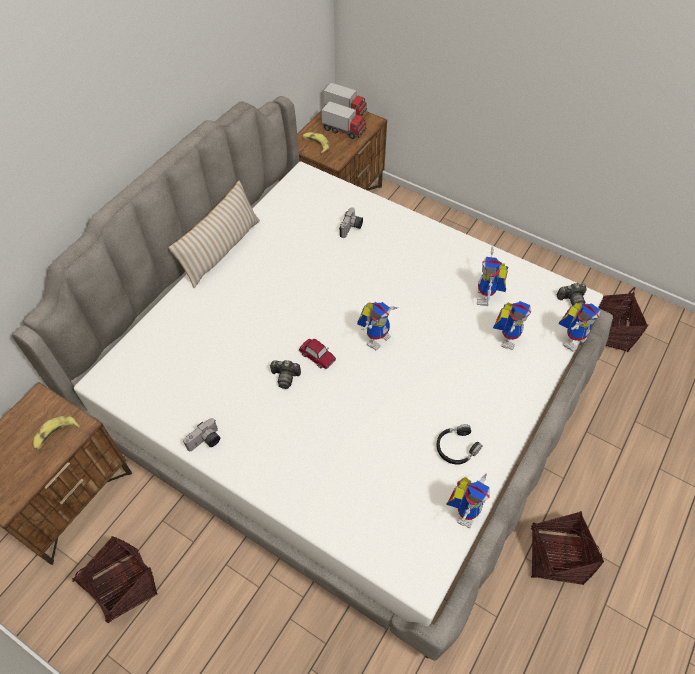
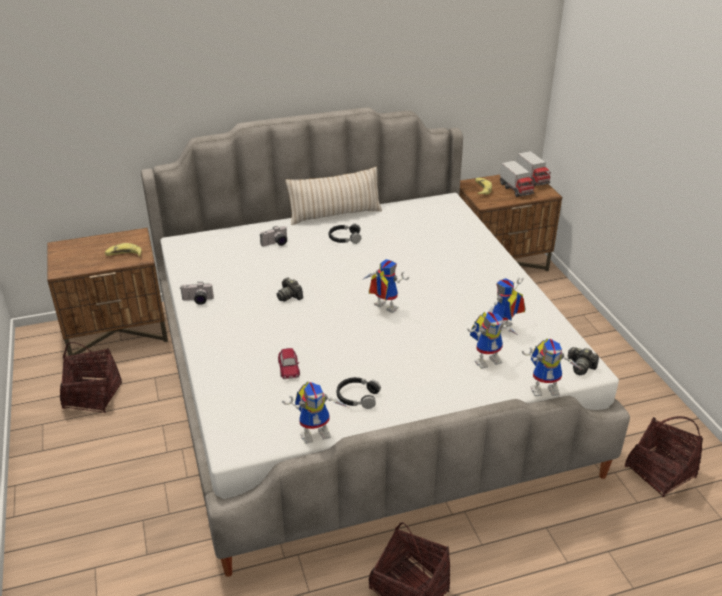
camera: 40 degrees right, 20 degrees down
toy car [299,339,336,369] -> toy car moved to [278,348,300,379]
camera [339,207,363,238] -> camera moved to [260,226,287,247]
toy robot [357,302,398,350] -> toy robot turned 135 degrees counterclockwise [362,259,409,313]
none -> black headphones [329,224,361,244]

